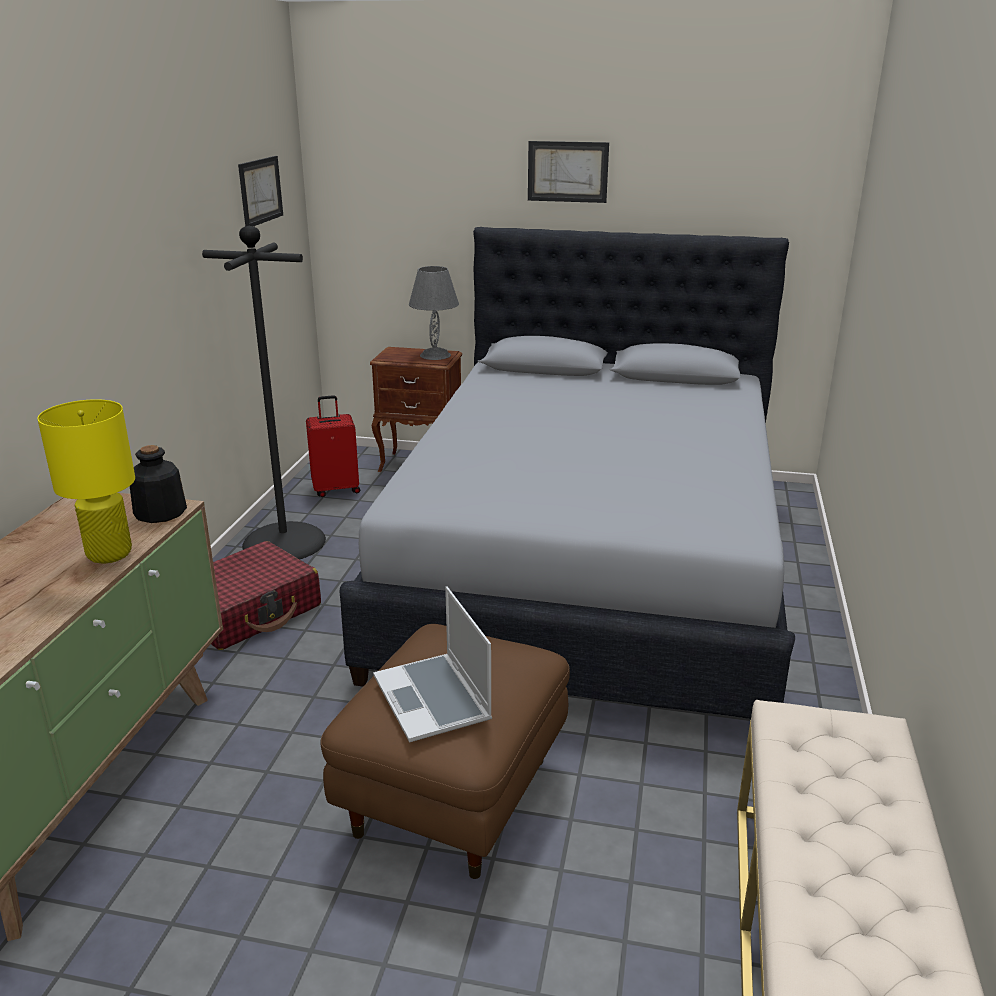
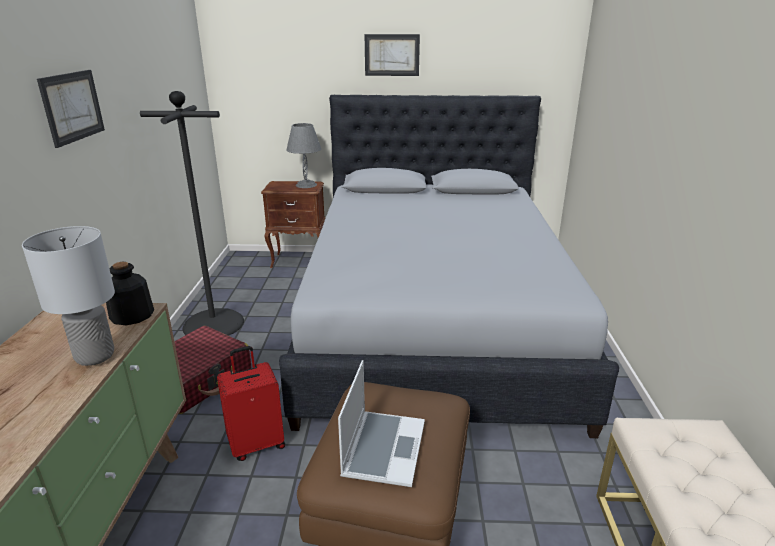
camera: 10 degrees left, 0 degrees up
yellow table lamp [37,399,135,564] -> grey table lamp [22,226,115,366]
picture [238,156,283,226] -> picture moved to [37,70,105,148]
red suitcase [306,395,360,497] -> red suitcase moved to [217,346,285,461]
laptop [373,586,492,743] -> laptop turned 135 degrees counterclockwise [338,360,425,487]

